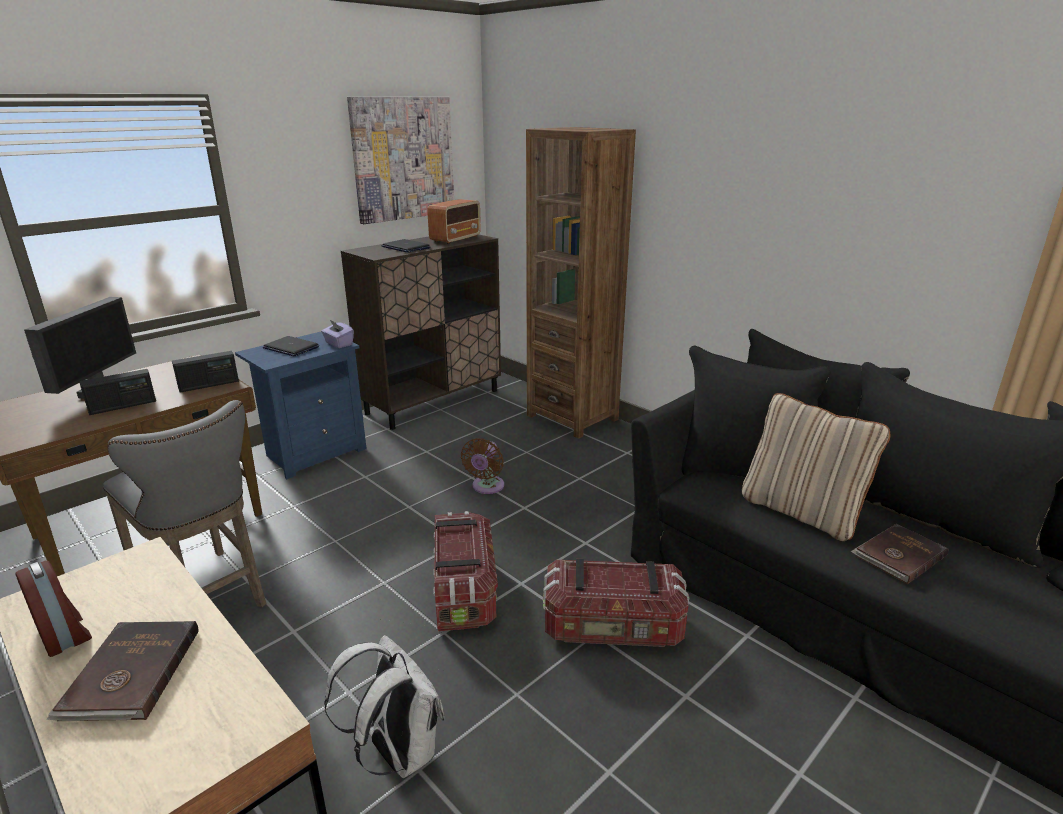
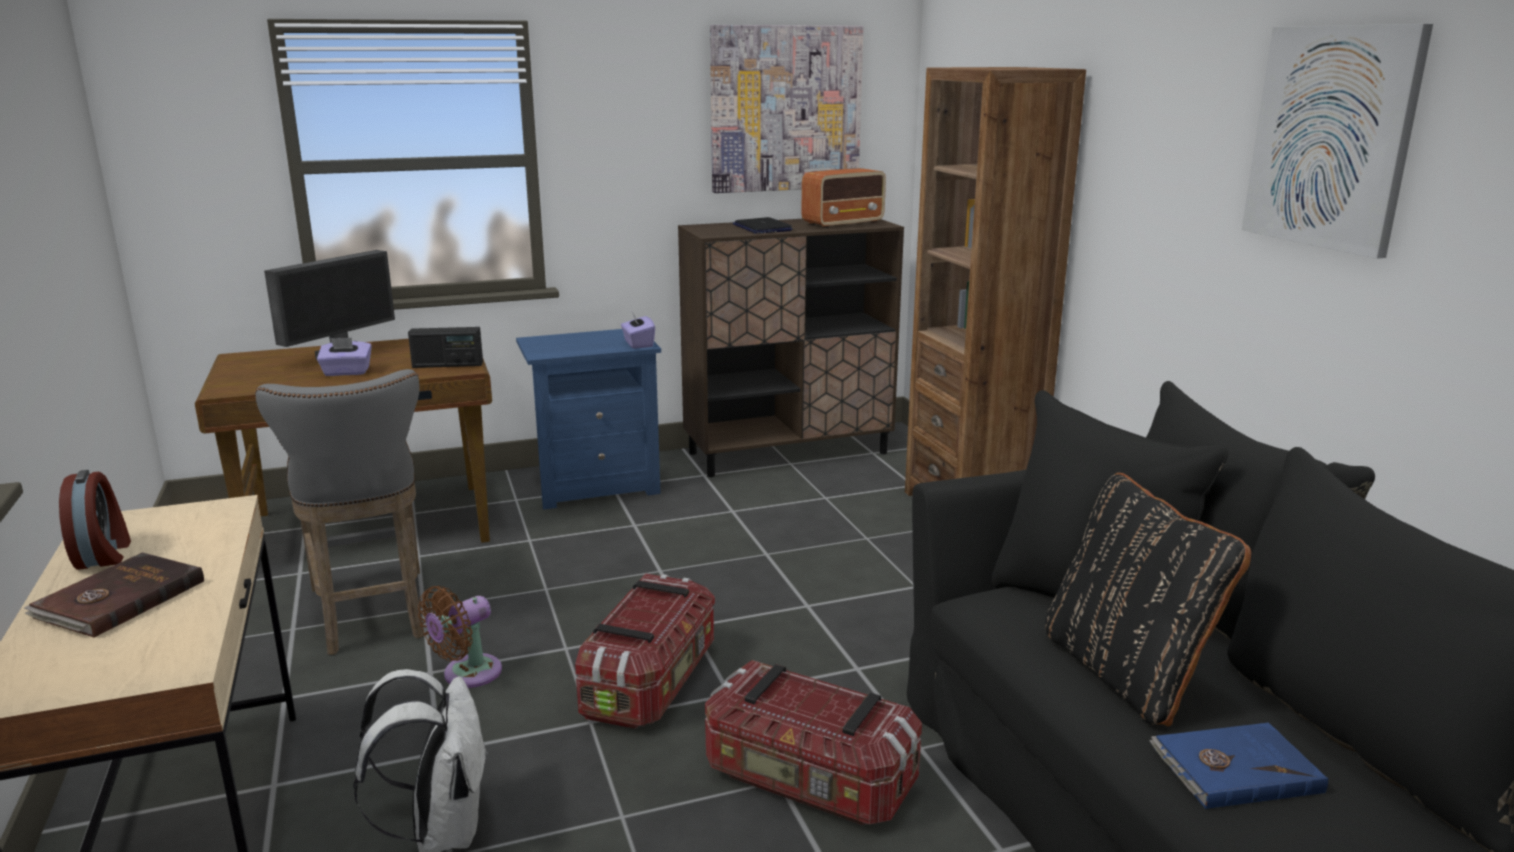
camera: 25 degrees right, 5 degrees down
radio [80,369,156,415] -> purple tissue box [317,338,372,376]
laptop [262,336,319,357] -> none
brown fan [461,438,504,494] -> brown fan moved to [418,586,502,688]
beige pillow [742,393,890,541] -> black pillow [1045,473,1251,726]
brown book [851,524,948,584] -> blue book [1149,722,1328,809]
none -> picture [1242,24,1433,259]

